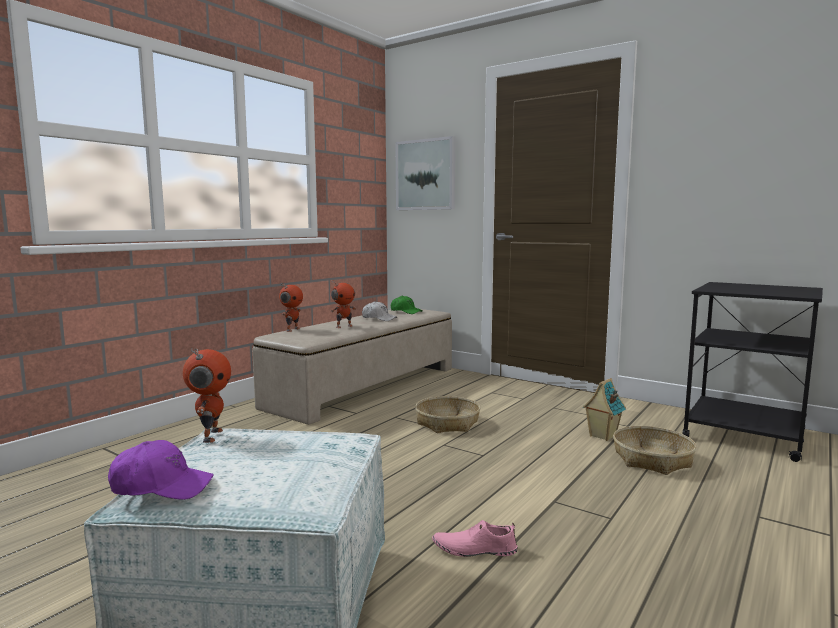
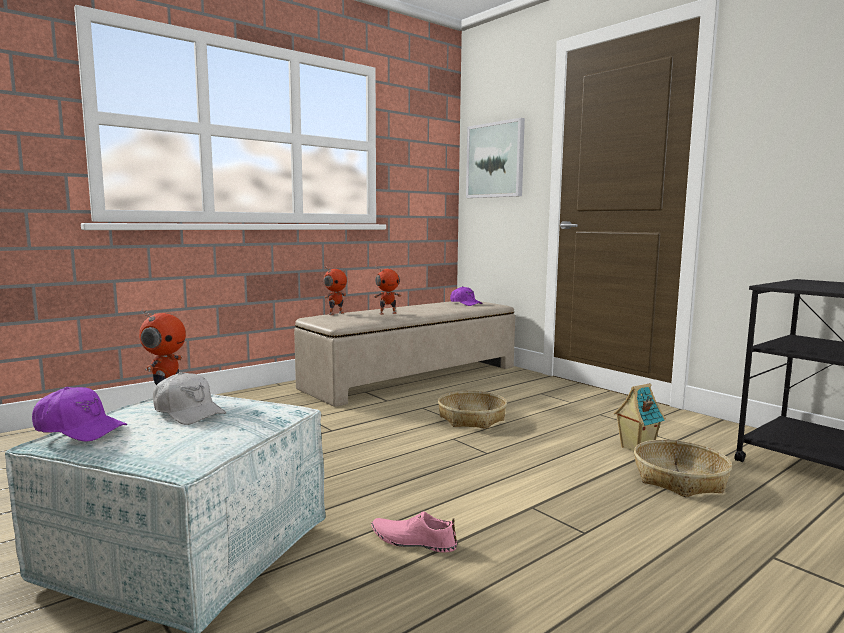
camera: 15 degrees right, 0 degrees up
white cap [362,301,397,321] -> white cap moved to [153,372,226,425]
green cap [391,295,423,314] -> purple cap [450,286,483,306]

